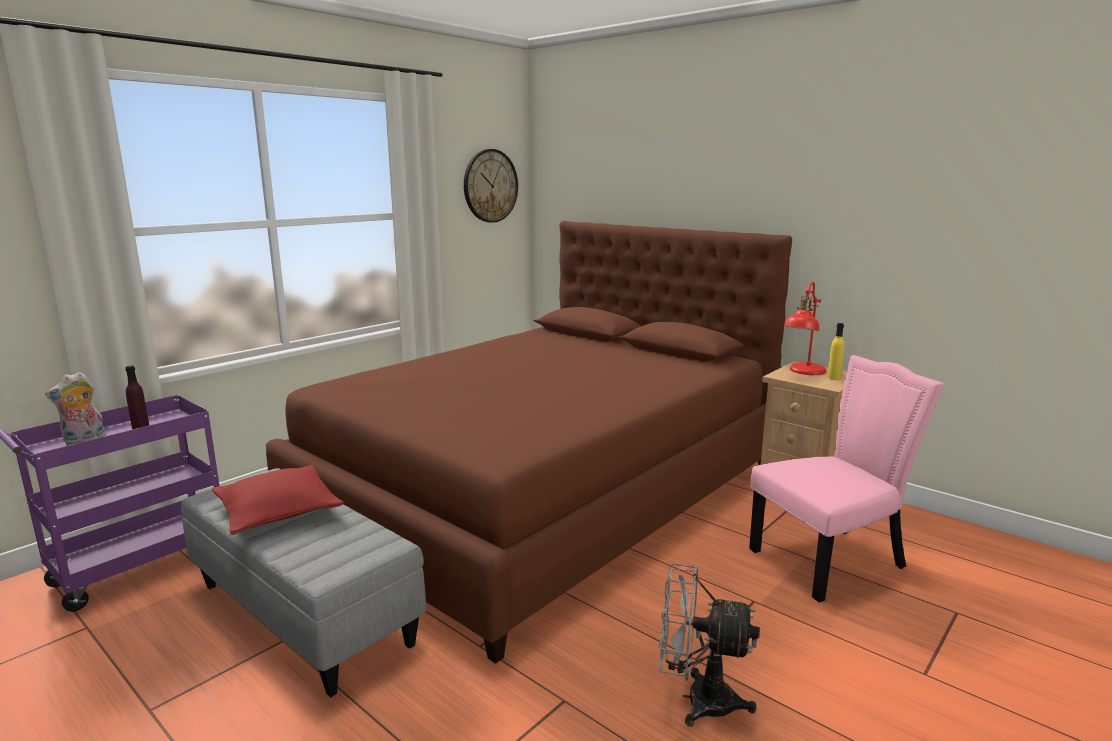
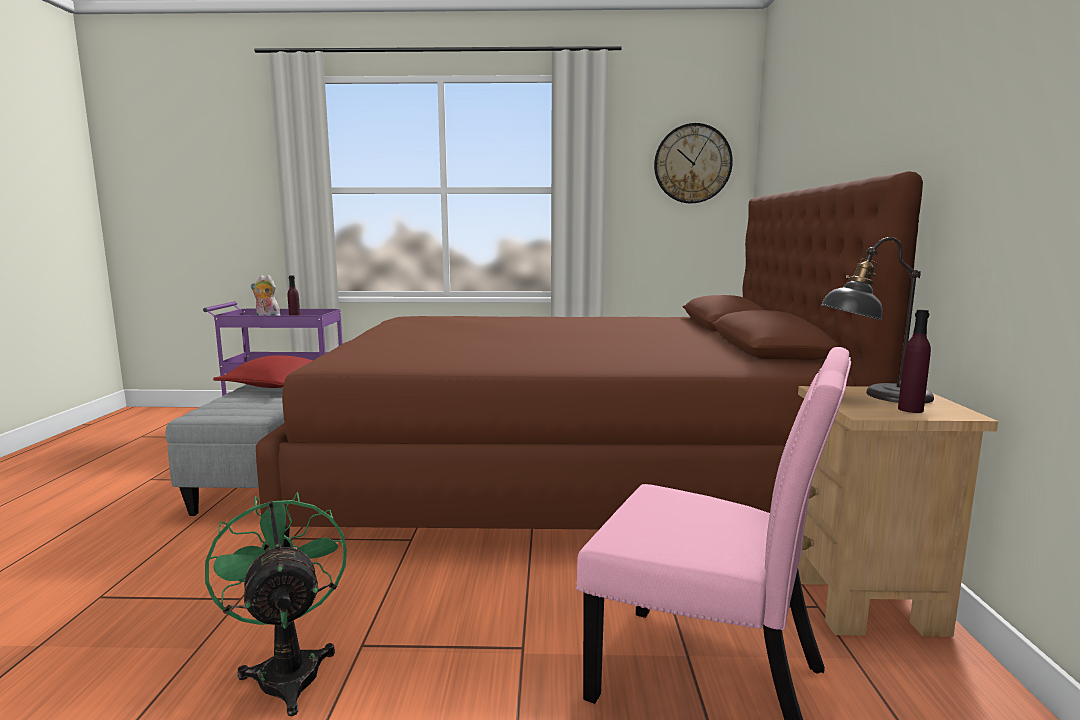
camera: 50 degrees right, 5 degrees down
grey fan [659,564,760,727] -> green fan [205,492,347,716]
red table lamp [784,282,826,375] -> grey table lamp [821,237,934,403]
yellow bottle [827,323,845,380] -> purple bottle [898,310,931,413]

